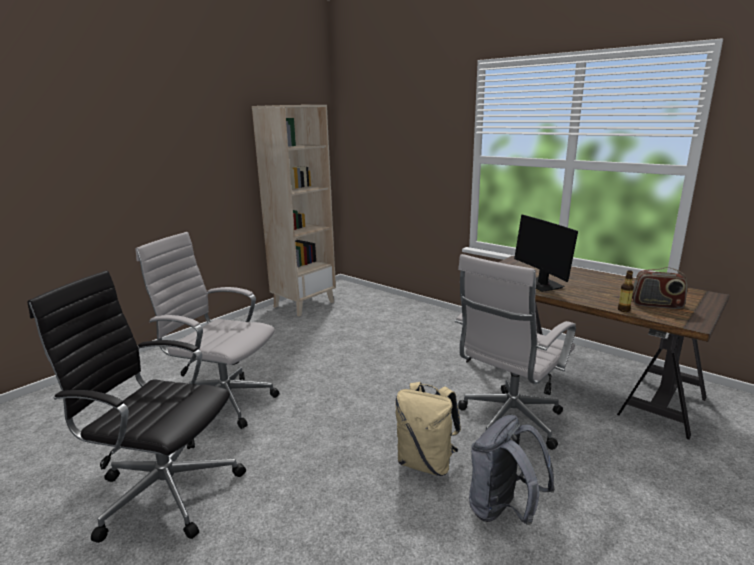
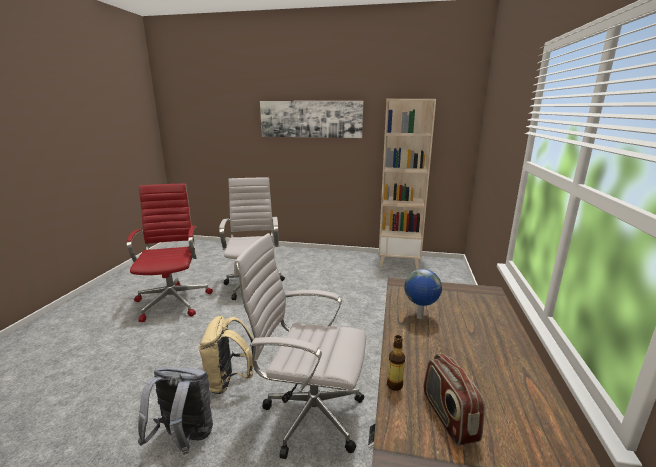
camera: 60 degrees right, 0 degrees up
black office chair [27,271,246,543] -> red office chair [127,183,213,322]
monitor [514,215,578,292] -> globe [405,269,442,319]
none -> picture [260,101,363,138]

